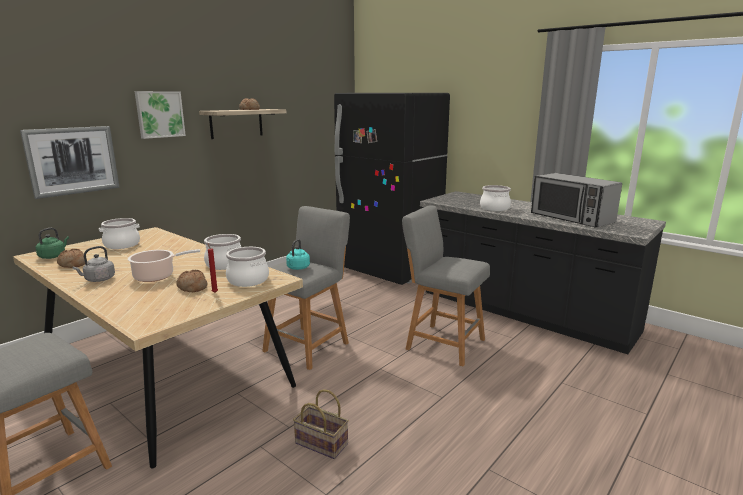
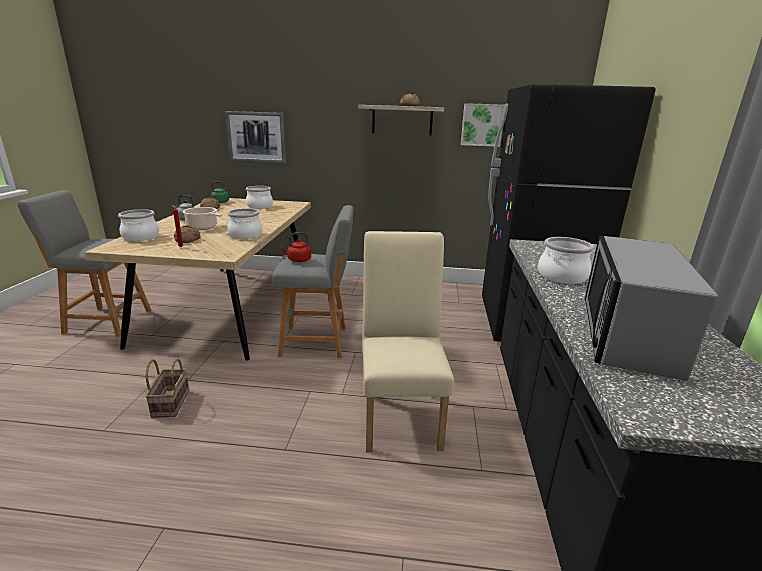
camera: 55 degrees right, 5 degrees up
picture [135,91,186,139] -> picture moved to [461,103,505,147]
cooking pot [226,247,269,287] -> cooking pot moved to [118,209,159,241]
turquoise kettle [286,239,310,270] -> red kettle [280,232,311,262]
grey stool [402,205,490,366] -> beige chair [363,231,454,452]

